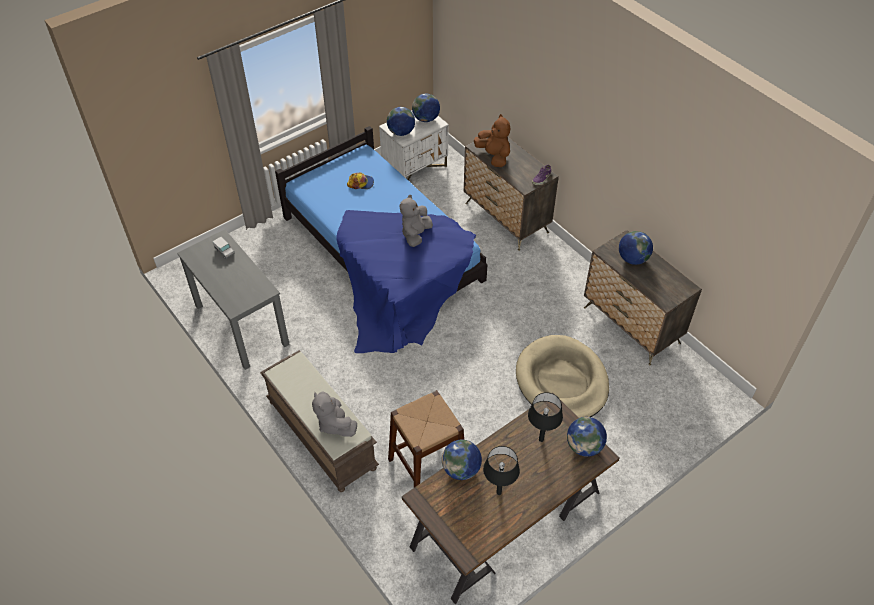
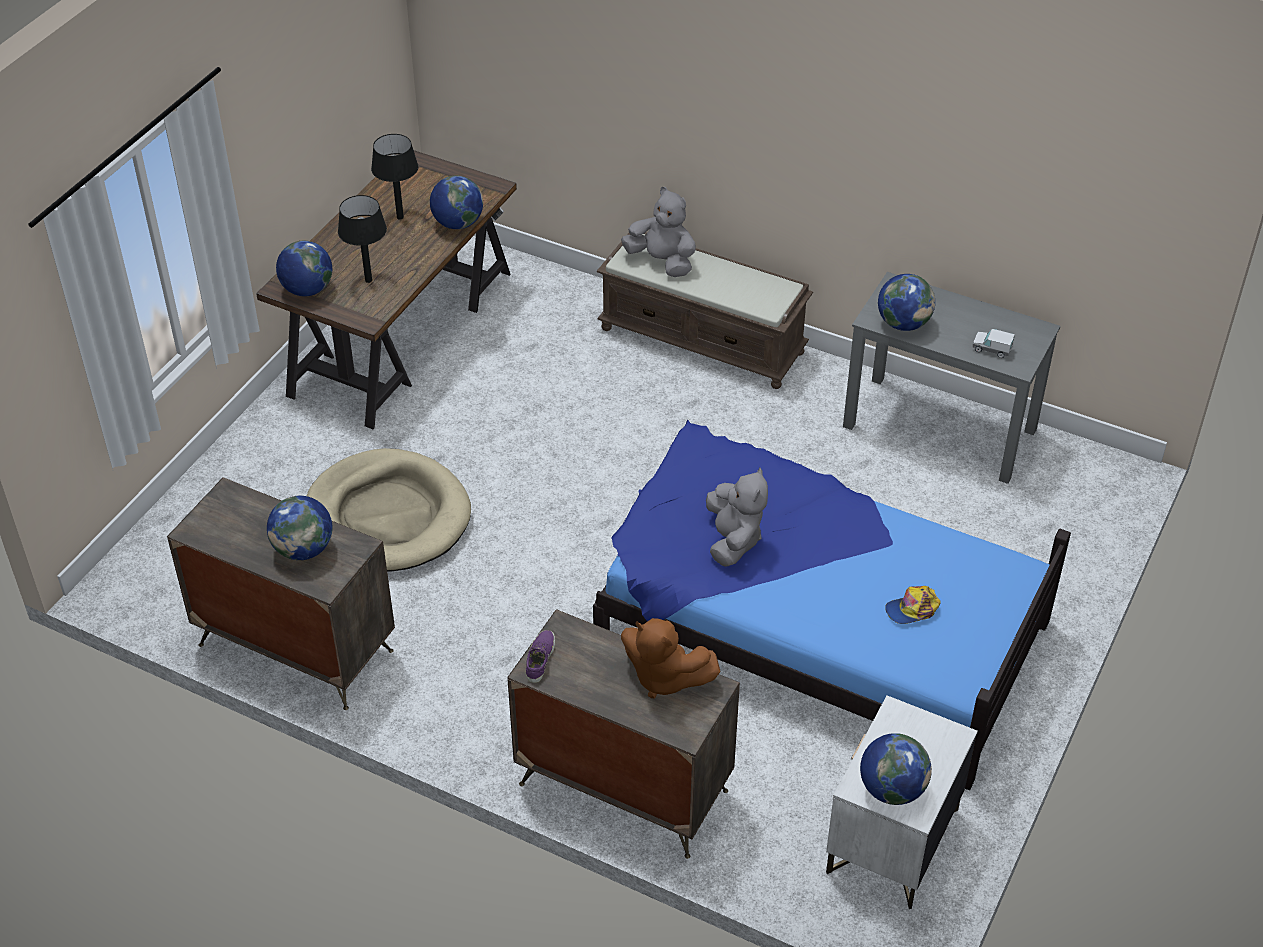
camera: 155 degrees right, 5 degrees down
globe [387,107,415,136] -> globe moved to [878,274,935,331]
brown stool [388,390,464,487] -> none

